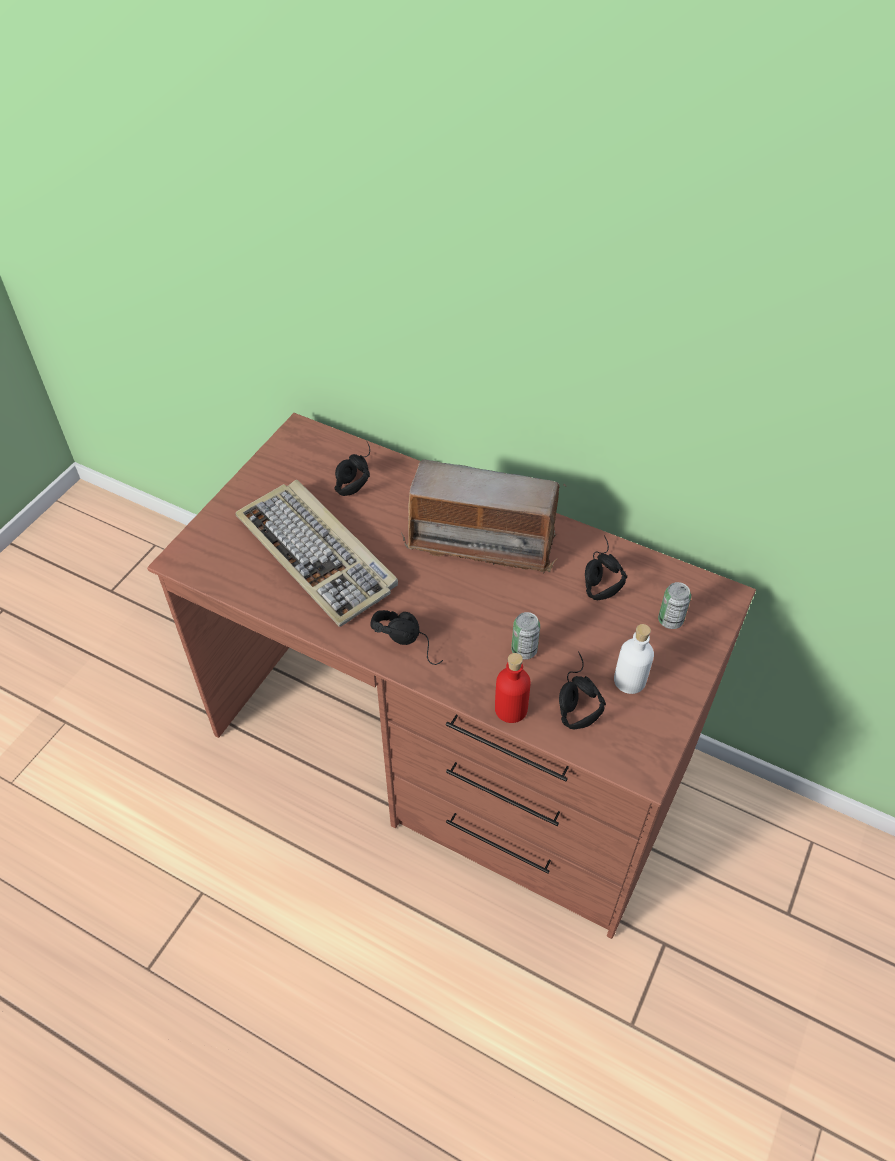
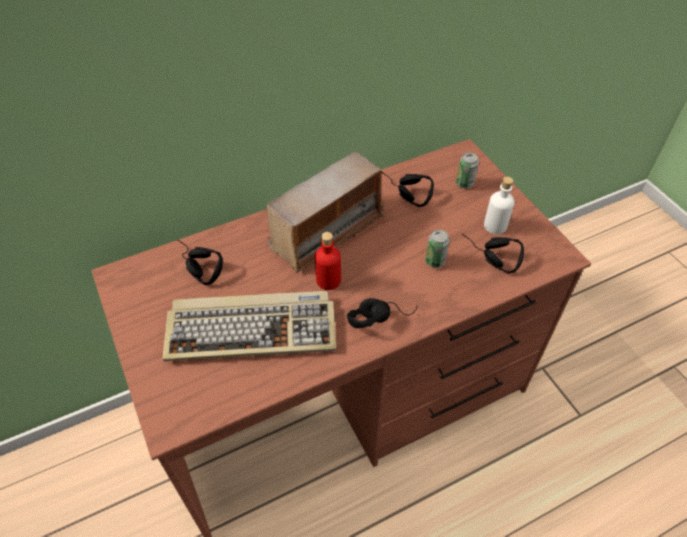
camera: 55 degrees left, 0 degrees up
red bottle [495,653,531,723] -> red bottle moved to [315,232,341,290]

